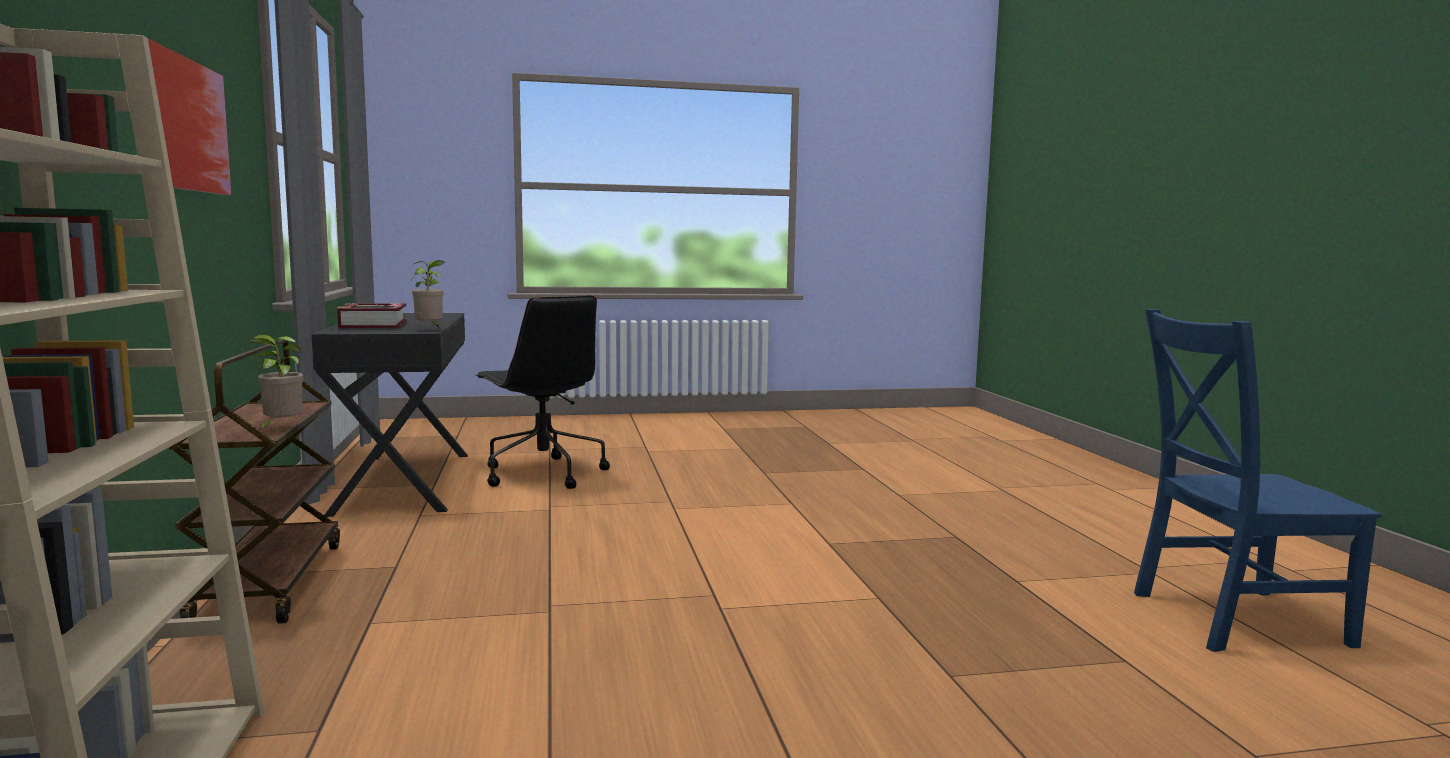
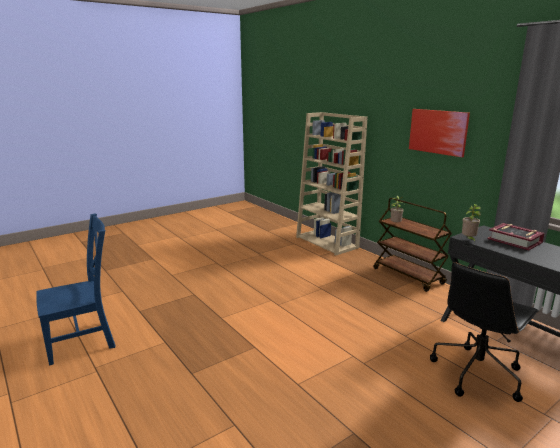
camera: 155 degrees right, 10 degrees up
black office chair [475,295,610,489] -> black office chair turned 75 degrees counterclockwise [430,262,539,402]

